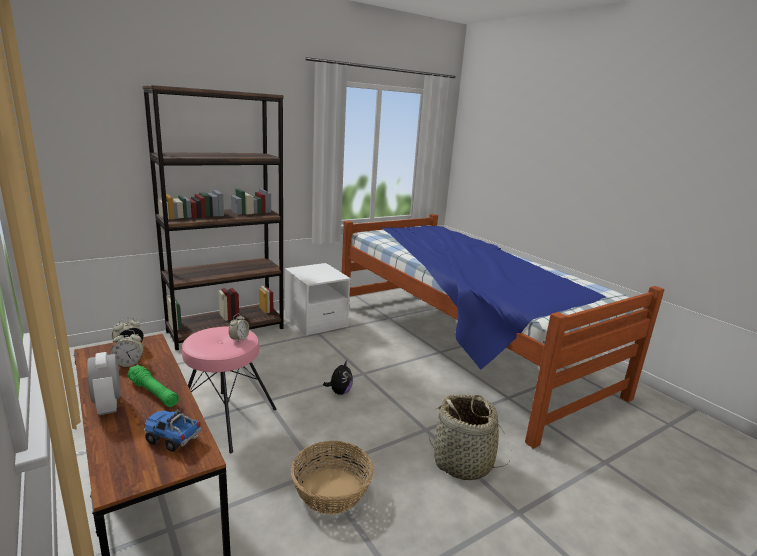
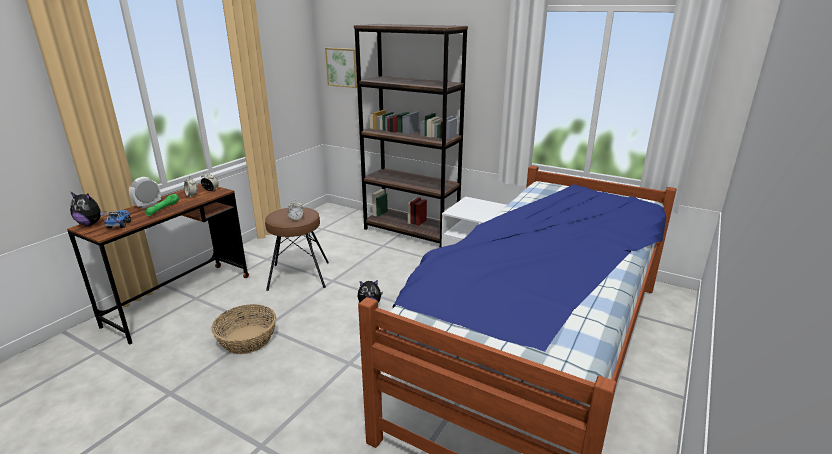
camera: 65 degrees right, 5 degrees up
pink stool [182,326,277,453] -> brown stool [265,207,329,291]
basket [429,394,512,480] -> none
none -> plush toy [70,192,107,226]
none -> picture [325,48,357,88]

